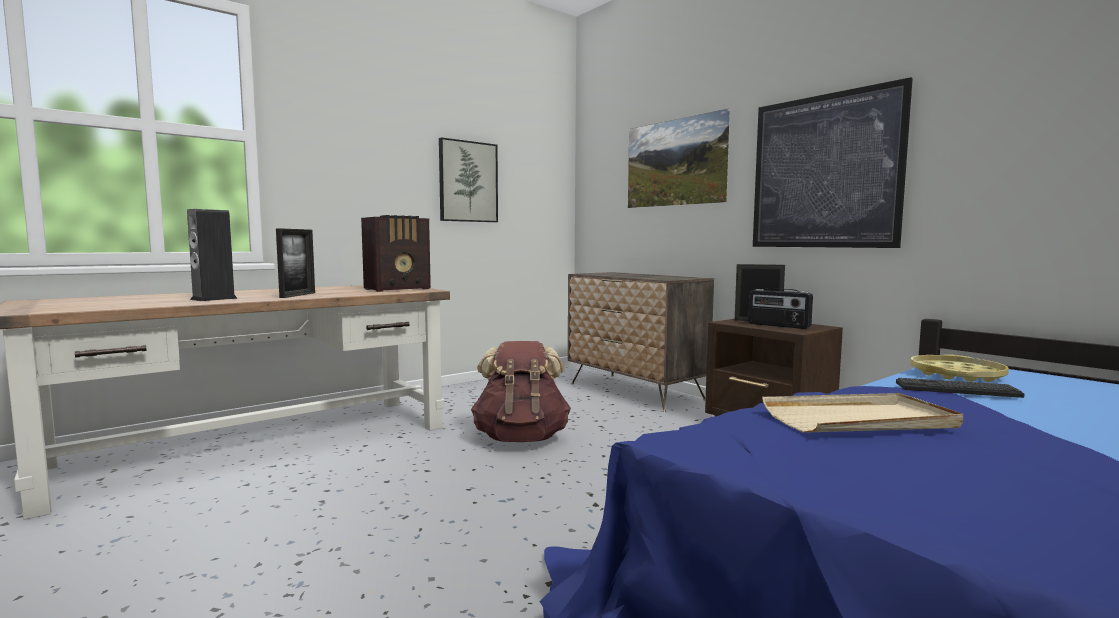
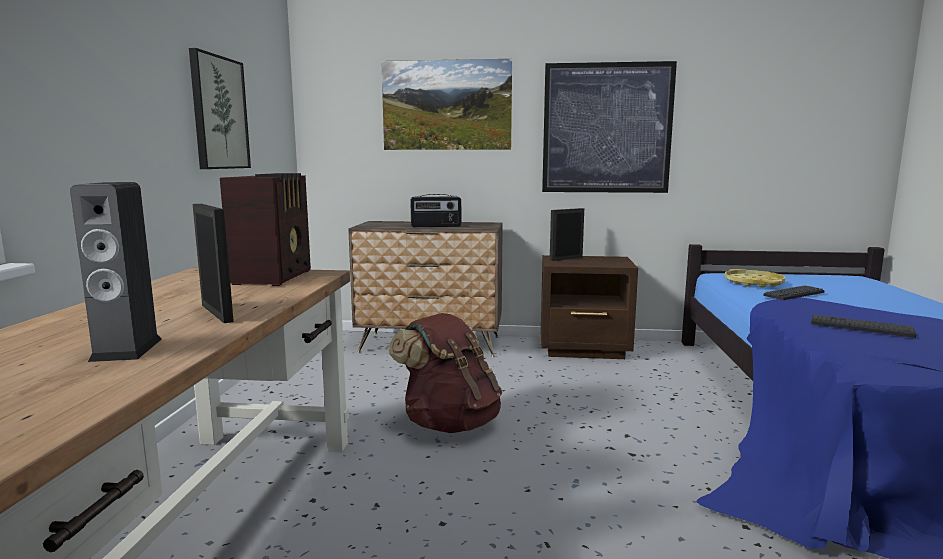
camera: 45 degrees left, 5 degrees up
radio [748,288,813,329] -> radio moved to [410,194,461,227]
beige tray [762,393,963,433] -> keyboard [811,314,916,338]

